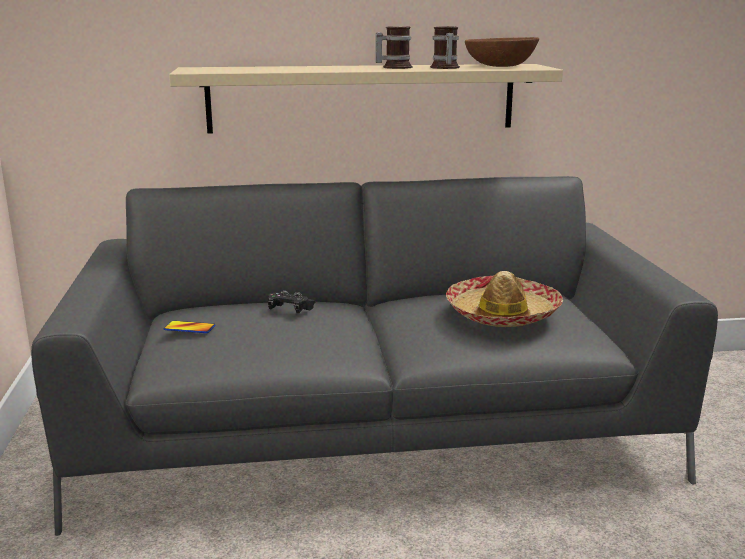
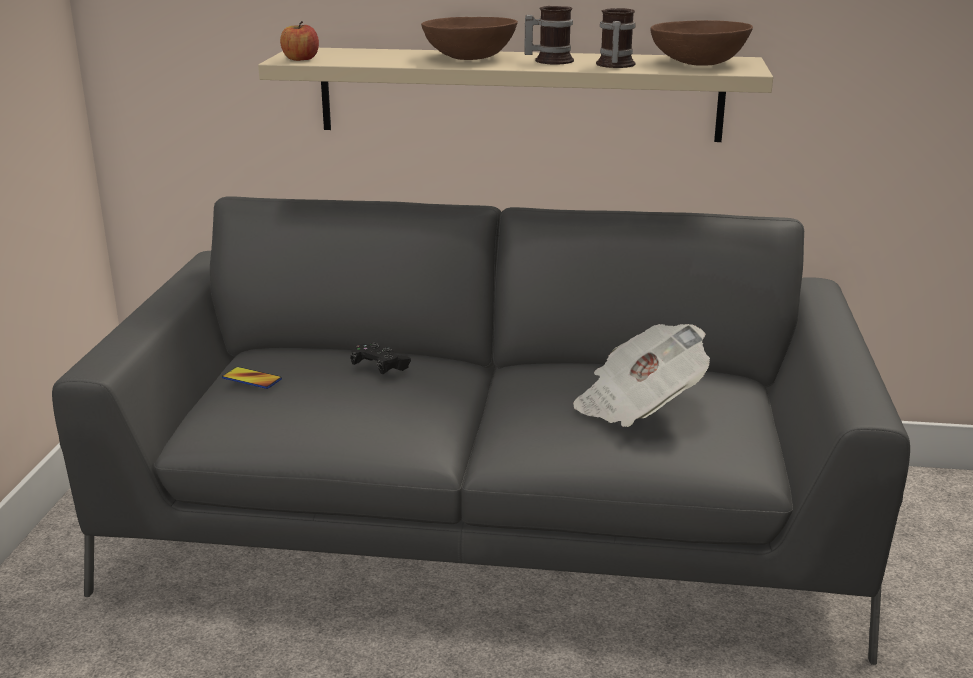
camera: 15 degrees right, 5 degrees up
hat [446,271,563,327] -> newspaper [573,324,710,427]
none -> apple [280,21,319,61]
none -> brown bowl [421,17,518,60]

